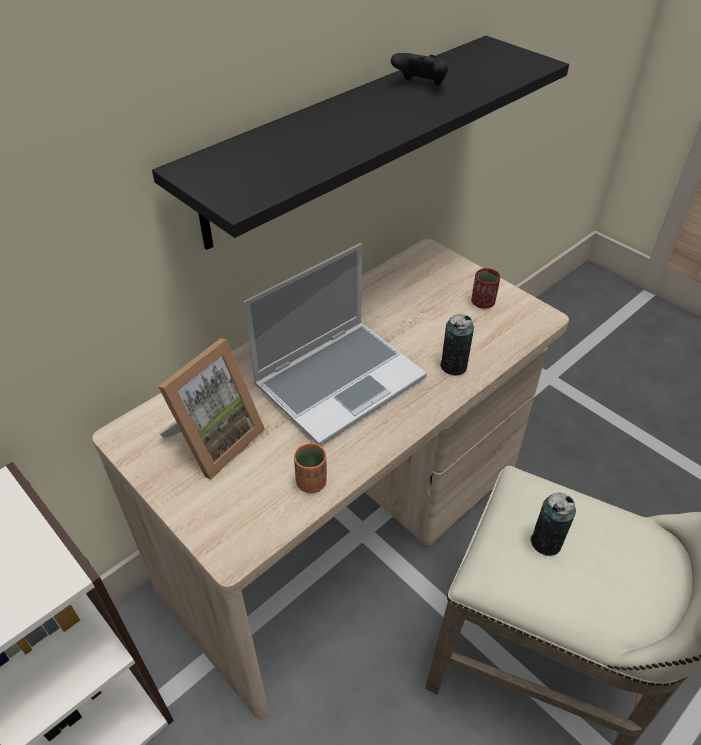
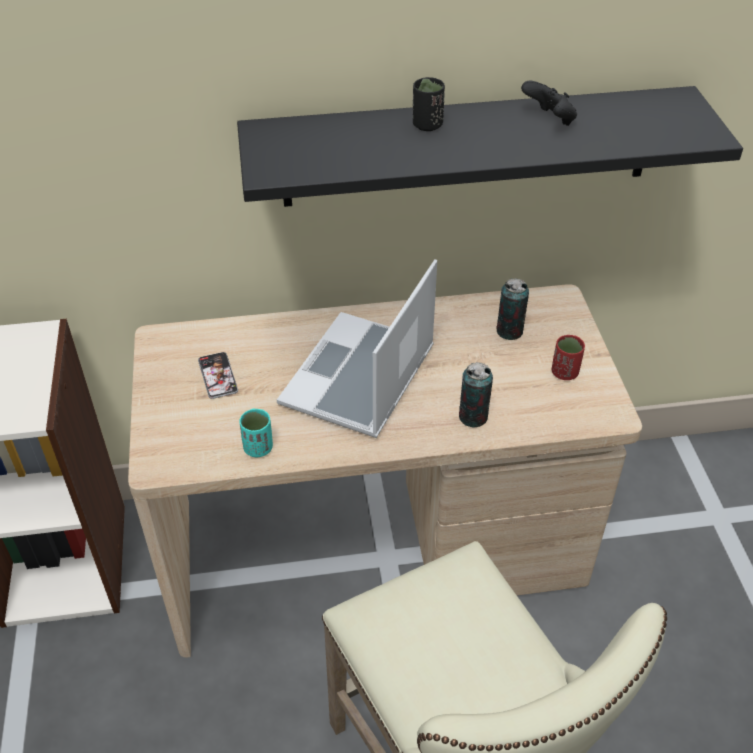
camera: 35 degrees right, 0 degrees up
picture frame [158,338,265,479] -> phone [198,352,238,399]
laptop [243,243,427,446] -> laptop turned 120 degrees clockwise [277,259,437,438]
orange cup [294,443,327,493] -> turquoise cup [239,408,273,457]
can [531,492,576,556] -> can moved to [497,278,529,340]
none -> black cup [413,77,445,131]

